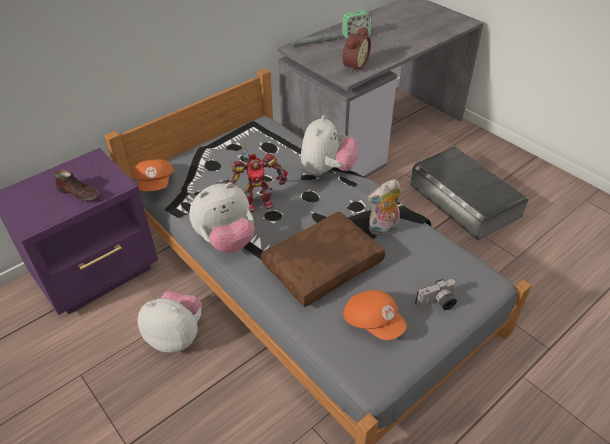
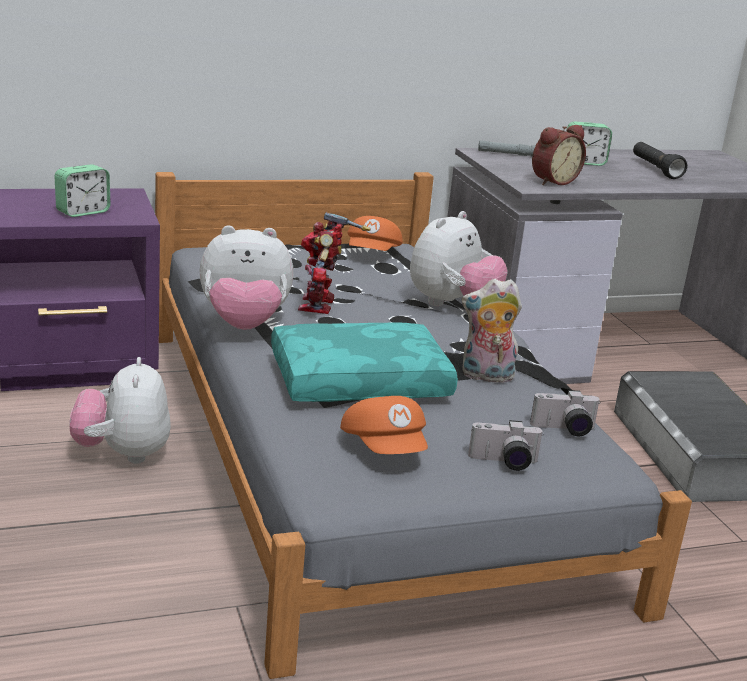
camera: 20 degrees right, 20 degrees down
brown shoe [54,170,100,201] -> alarm clock [54,164,110,217]
orange cap [134,159,174,191] -> orange cap moved to [347,216,403,251]
plush toy [138,291,202,353] -> plush toy turned 135 degrees counterclockwise [70,357,171,464]
toy robot [226,145,288,212] -> toy robot turned 90 degrees clockwise [298,212,371,314]
brown pillow [261,211,385,307] -> turquoise pillow [271,322,458,402]
none -> camera [530,390,601,437]
none -> black flashlight [633,142,687,179]

